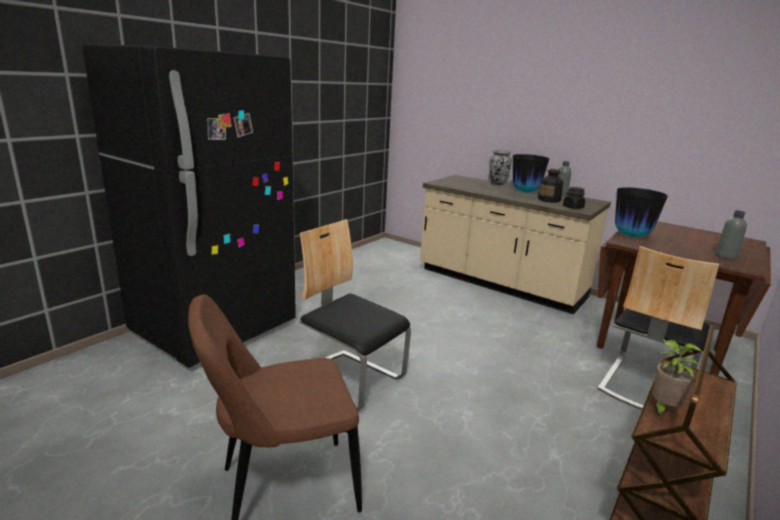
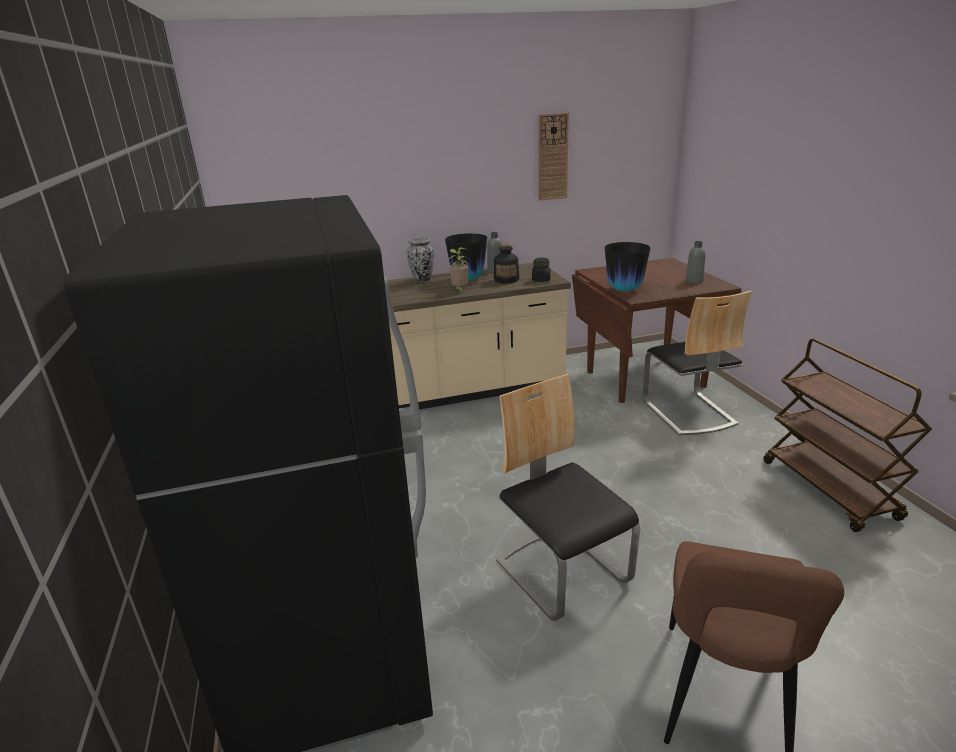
camera: 50 degrees left, 5 degrees up
chair [299,219,411,411] -> chair turned 75 degrees clockwise [496,374,640,621]
potted plant [652,340,703,416] -> potted plant moved to [449,247,468,294]
none -> wall clock [539,113,569,200]

